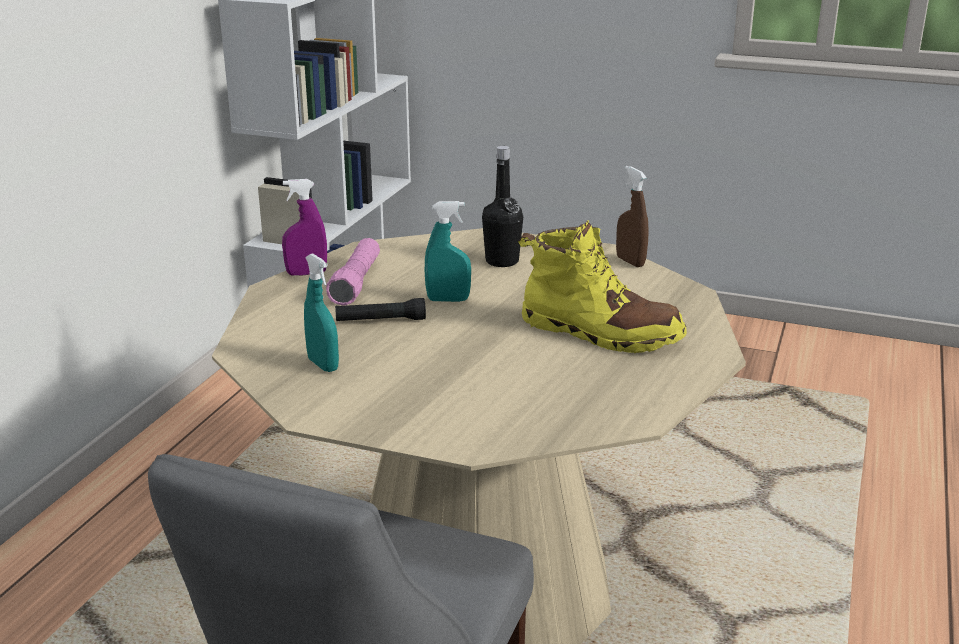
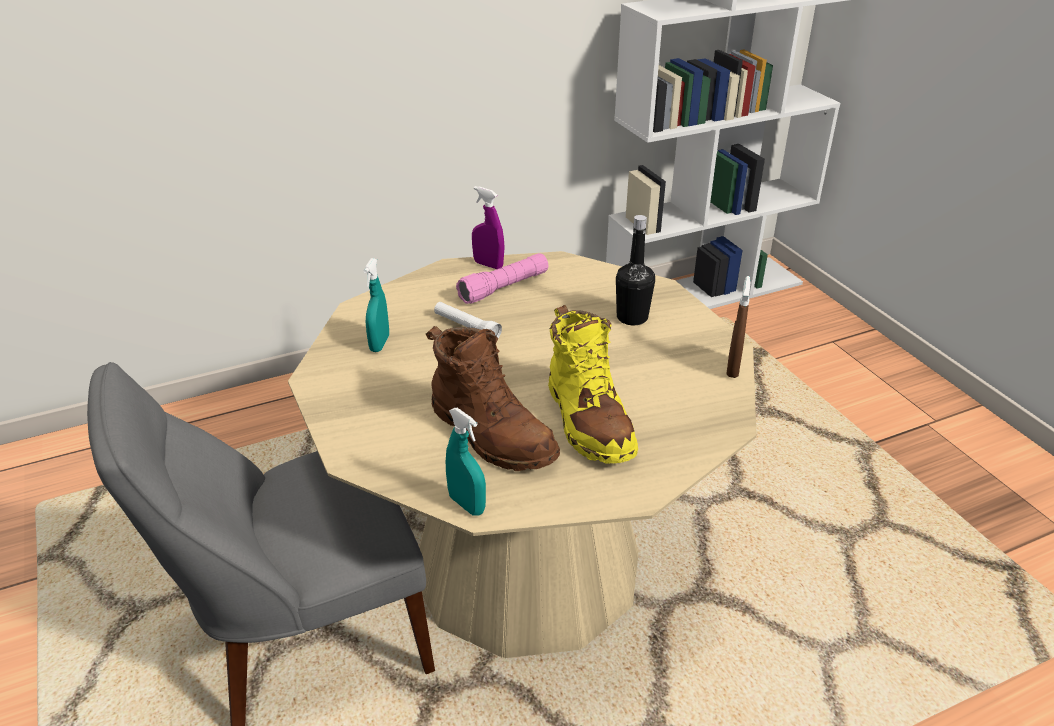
camera: 45 degrees right, 10 degrees up
black flashlight [335,298,426,321] -> white flashlight [434,302,502,338]
turquoise spray bottle [425,201,471,302] -> turquoise spray bottle moved to [446,408,486,516]
none -> brown boot [426,326,560,471]

